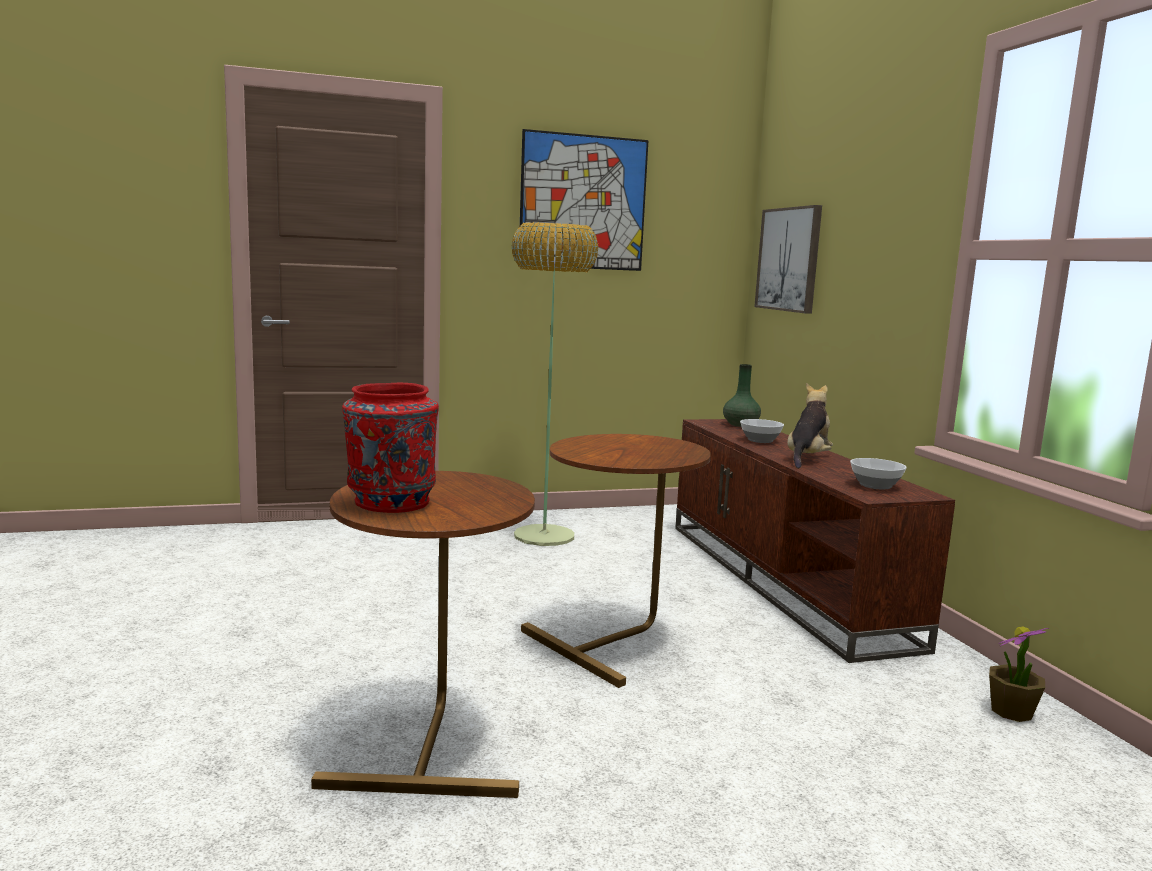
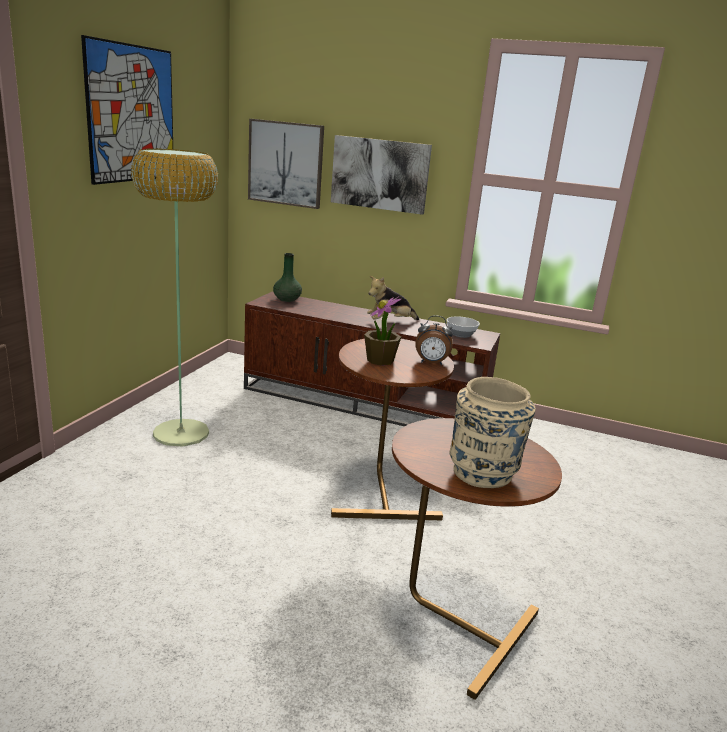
camera: 55 degrees left, 10 degrees up
red vase [342,383,439,513] -> beige vase [449,377,536,488]
bowl [740,419,784,443] -> none
plush toy [787,383,833,469] -> plush toy turned 90 degrees counterclockwise [367,276,419,320]
potted plant [989,627,1049,722] -> potted plant moved to [364,296,401,366]
none -> picture [331,135,432,215]
none -> alarm clock [415,315,453,365]

